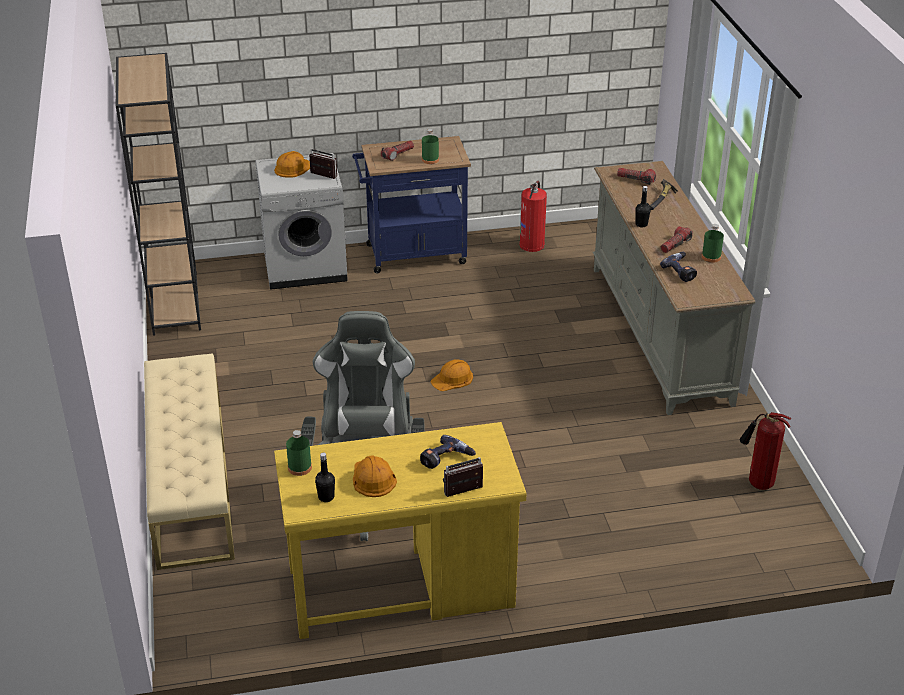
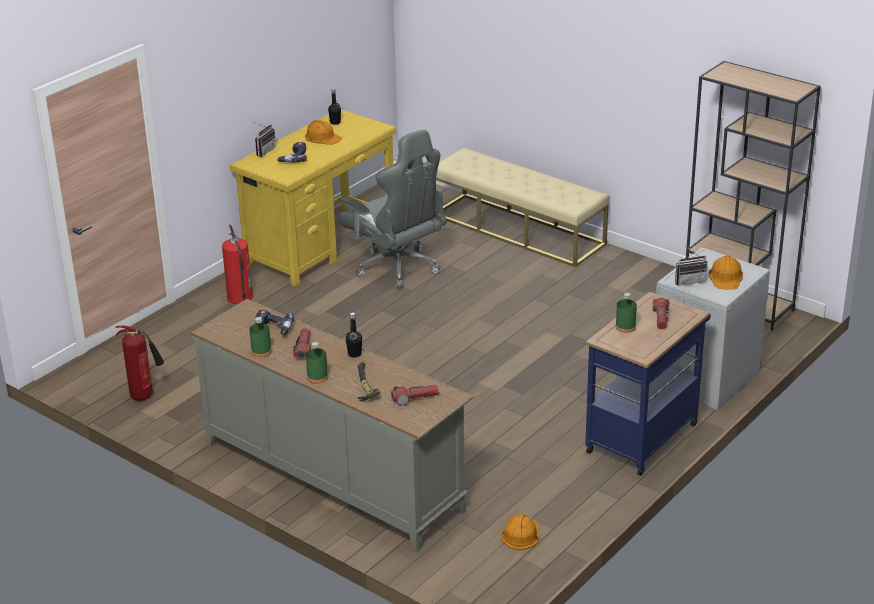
camera: 140 degrees right, 5 degrees down
green bottle [286,430,312,476] -> green bottle moved to [306,342,328,384]
orange hard hat [430,359,473,391] -> orange hard hat moved to [501,514,539,550]
fire extinguisher [519,181,547,252] -> fire extinguisher moved to [222,225,253,304]

